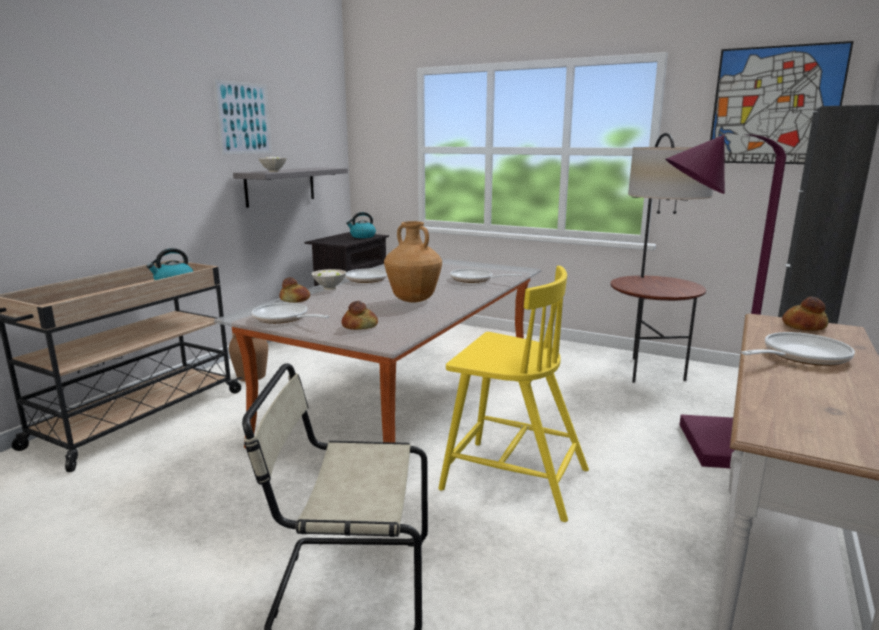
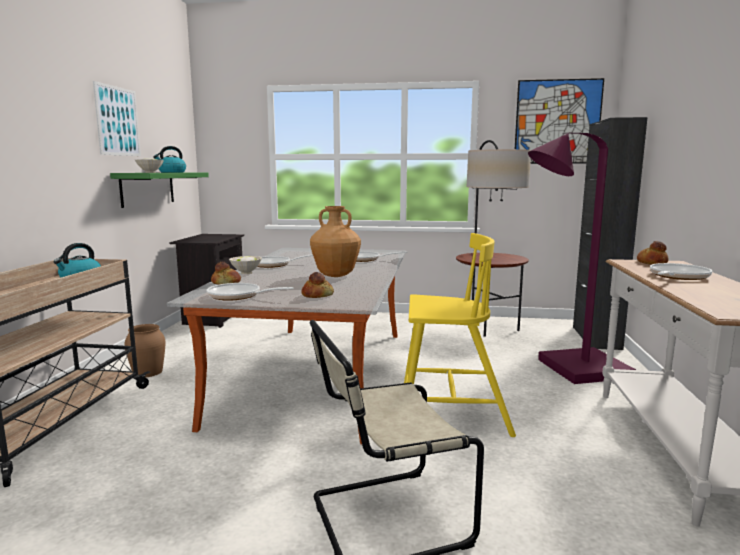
camera: 20 degrees left, 5 degrees down
grey shelf [233,167,348,208] -> green shelf [110,172,209,208]
kettle [346,212,376,238] -> kettle moved to [153,146,186,172]

